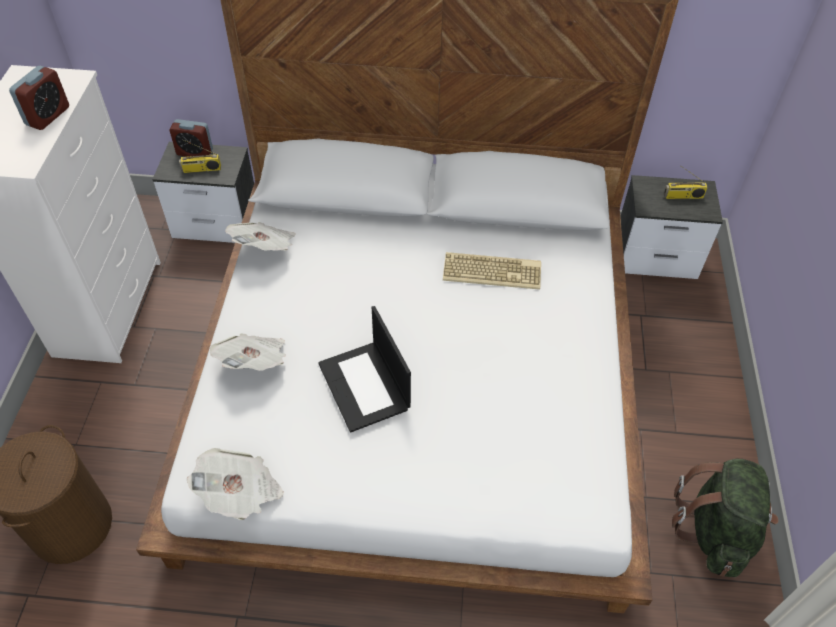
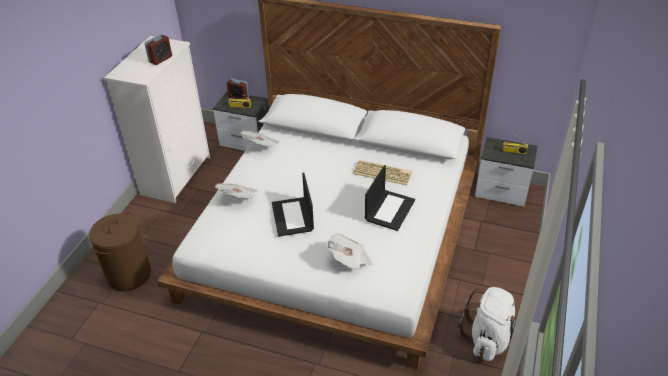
camera: 15 degrees right, 10 degrees down
newspaper [187,448,284,520] -> newspaper moved to [326,234,373,268]
green backpack [672,459,779,577] -> white backpack [458,287,516,361]
none -> laptop [365,165,415,231]

